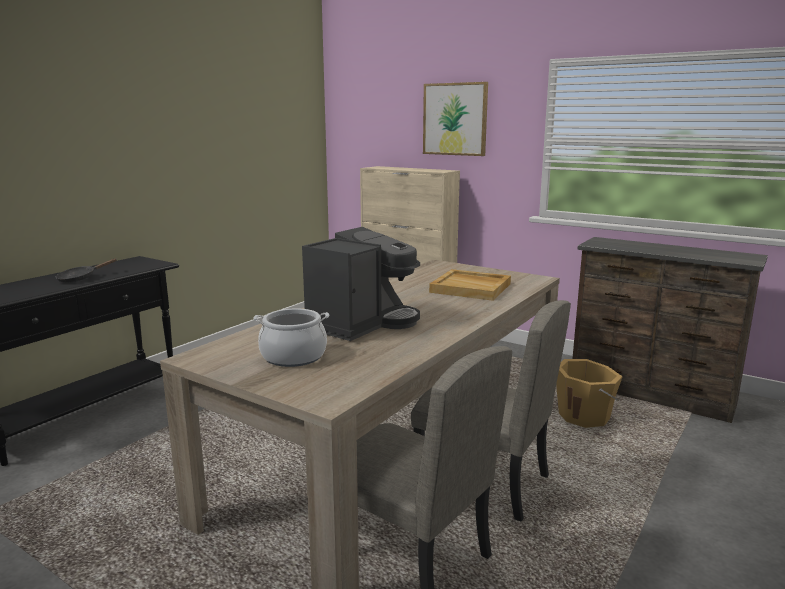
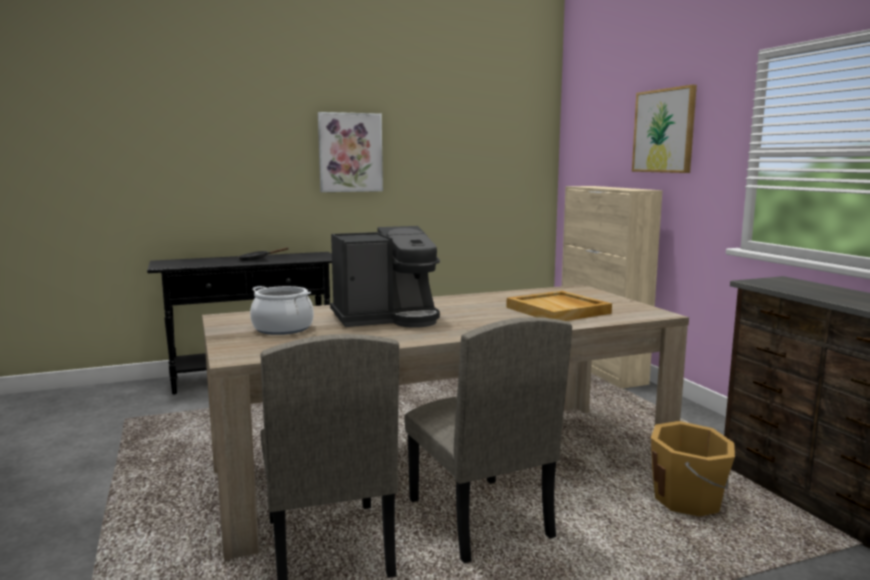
camera: 35 degrees right, 5 degrees down
none -> picture [318,112,383,192]

